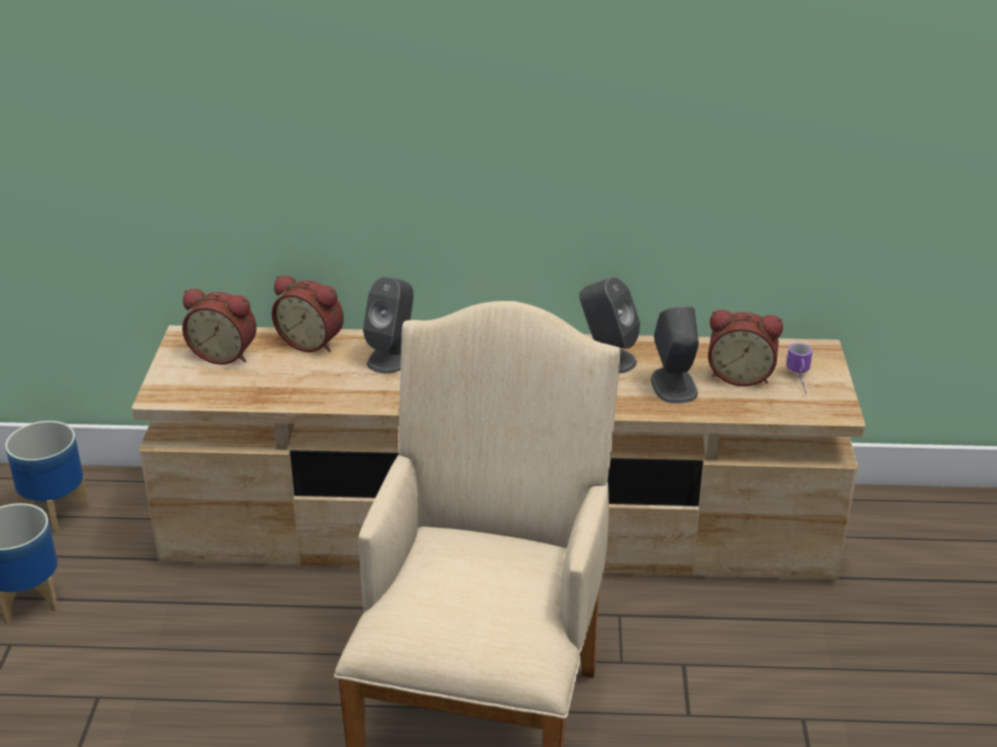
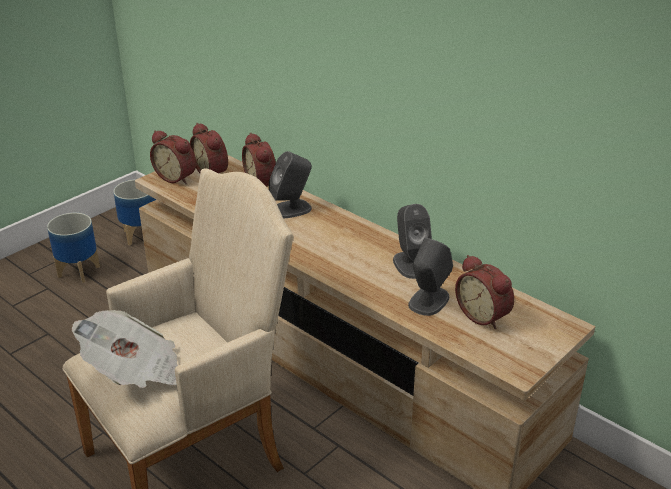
camera: 40 degrees right, 0 degrees up
mug [786,343,813,394] -> none
none -> newspaper [72,310,178,388]
none -> alarm clock [150,130,196,184]

